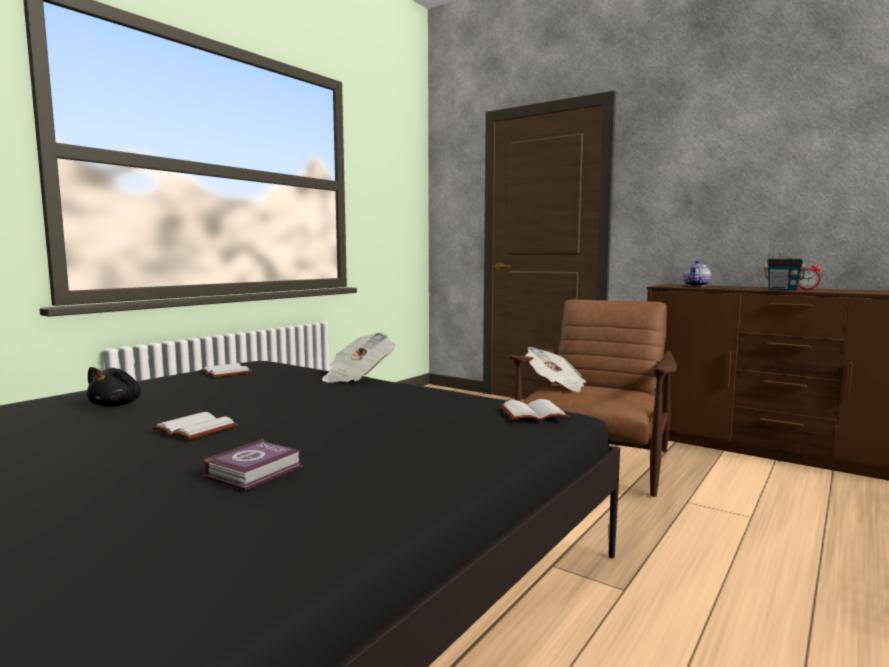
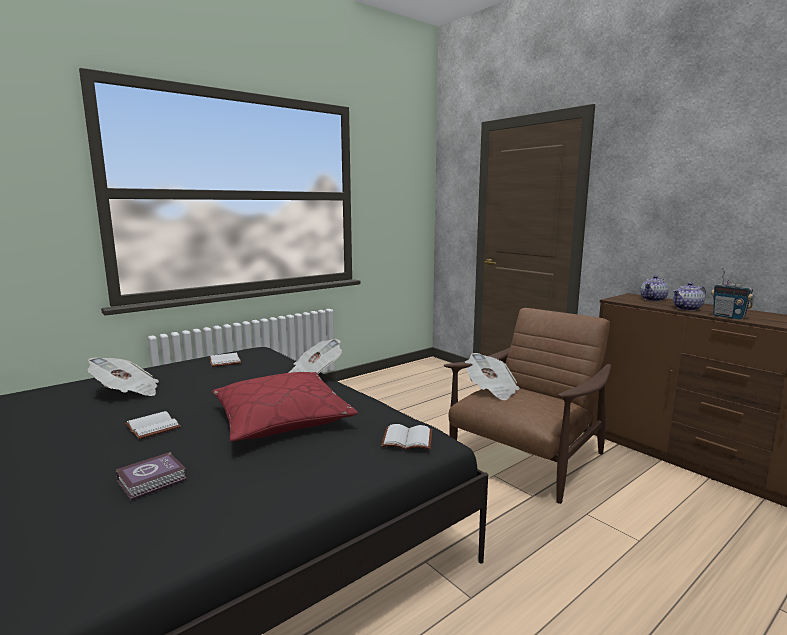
camera: 15 degrees right, 5 degrees up
black plush toy [87,367,141,406] -> newspaper [88,357,159,396]
alarm clock [798,261,821,290] -> none
none -> red pillow [212,372,358,441]
none -> teapot [673,282,706,311]

